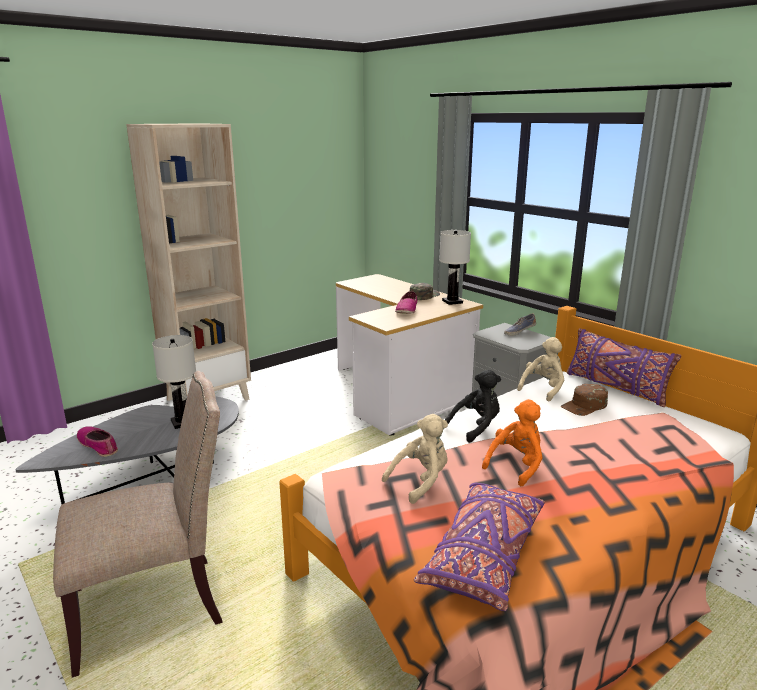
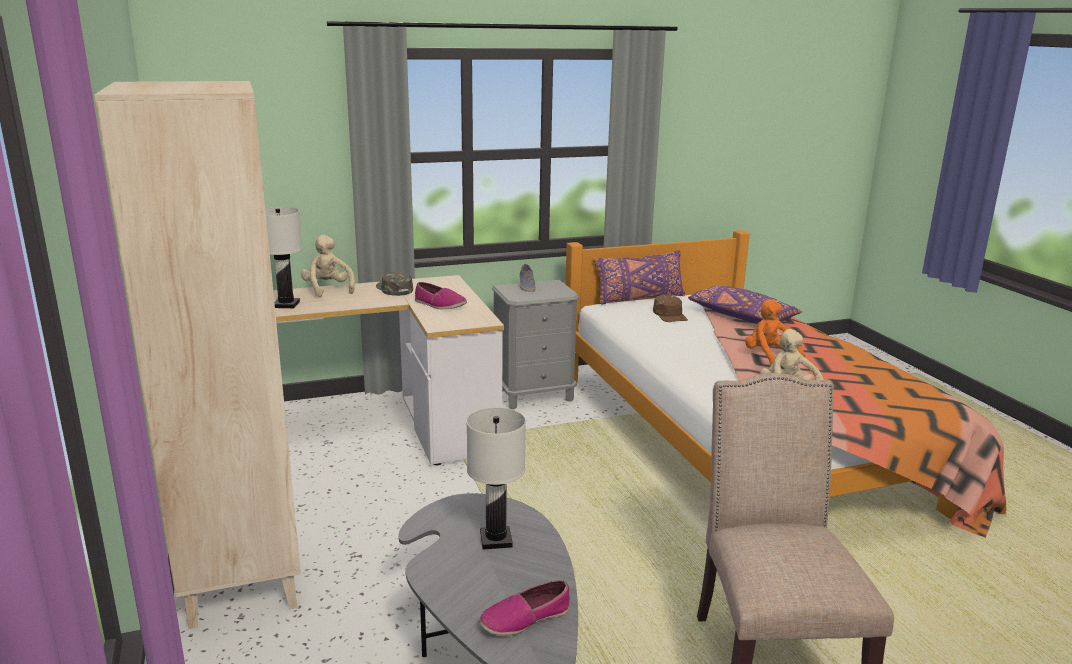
camera: 70 degrees left, 0 degrees up
purple pillow [414,483,545,611] -> purple pillow moved to [688,286,802,324]
white table lamp [439,230,471,305] -> white table lamp moved to [265,207,303,308]
black plush toy [445,370,501,443] -> none
beige plush toy [517,337,564,402] -> beige plush toy moved to [301,235,355,297]

